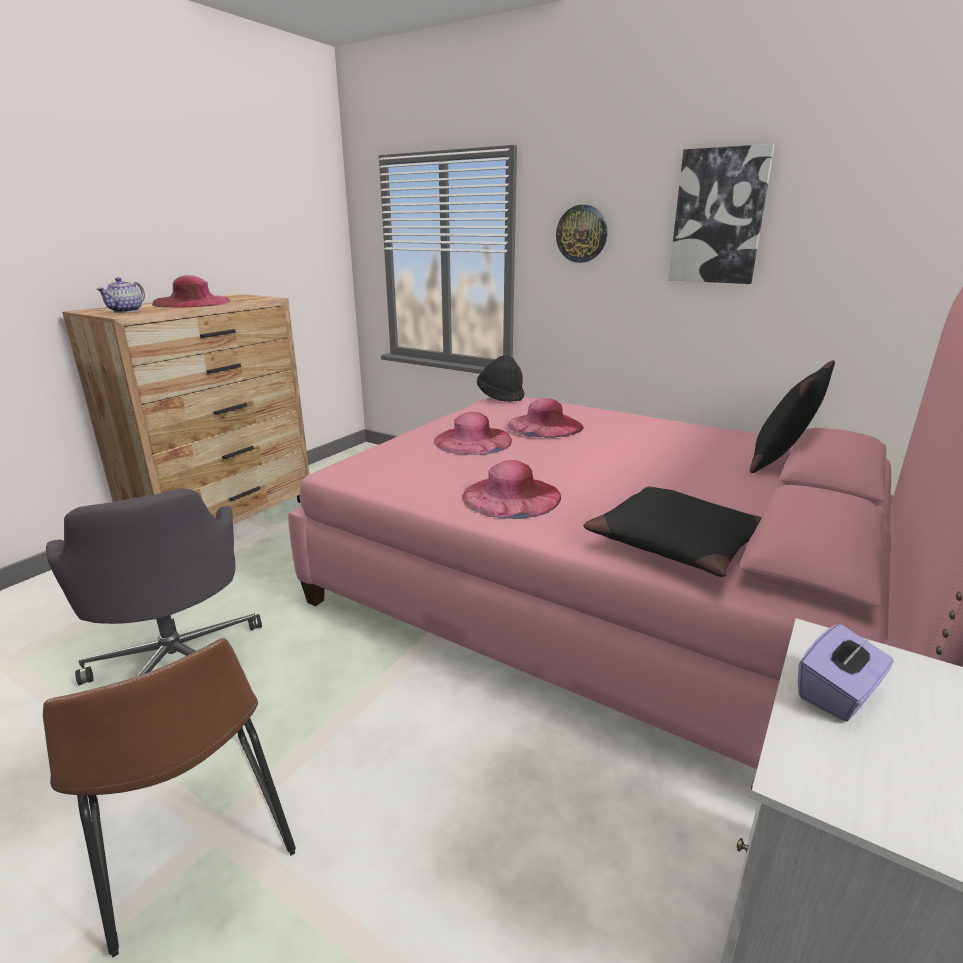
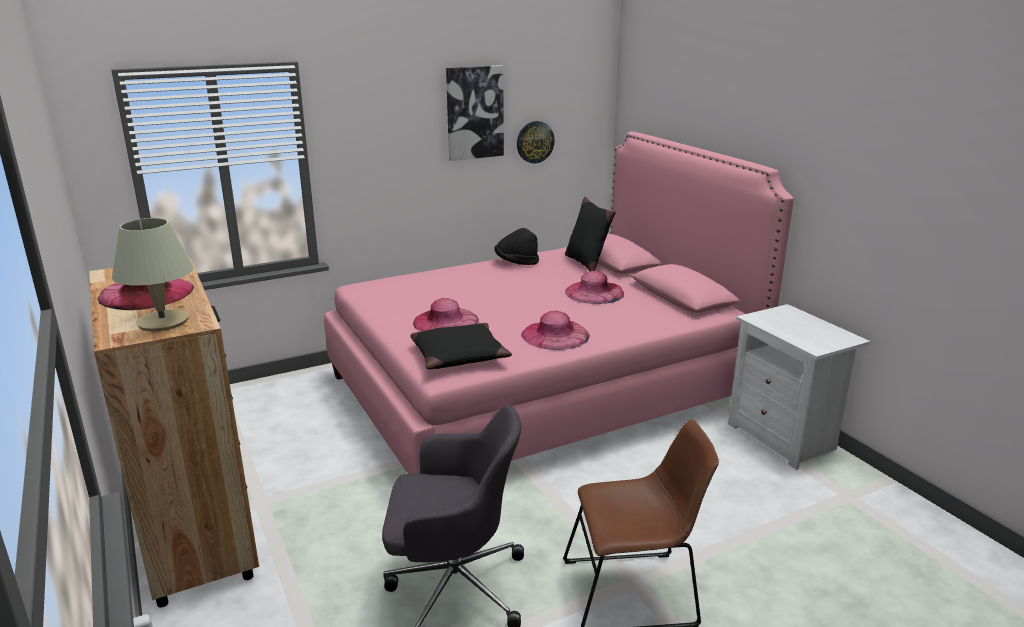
camera: 60 degrees left, 0 degrees up
teapot [96,278,145,312] -> beige table lamp [112,218,193,331]
black hat [477,355,525,402] -> black hat moved to [494,228,539,265]
pink hat [508,398,584,438] -> pink hat moved to [565,271,624,304]
wall clock [556,205,607,263] -> wall clock moved to [517,121,555,164]
black pillow [583,486,762,577] -> black pillow moved to [410,323,512,369]
purple tissue box [798,624,894,721] -> none

